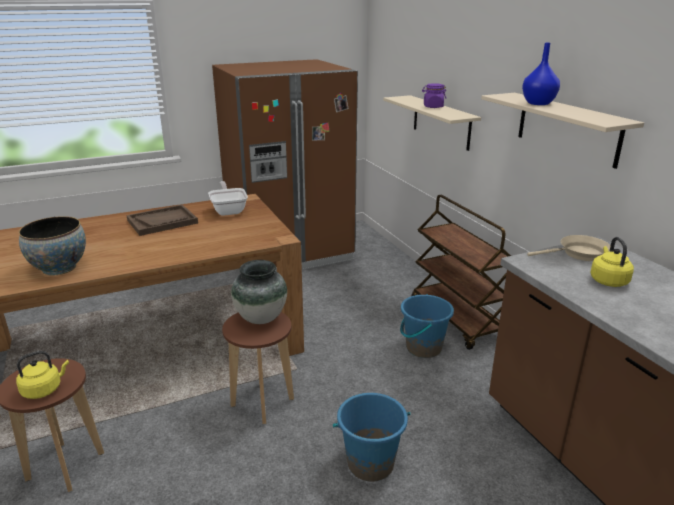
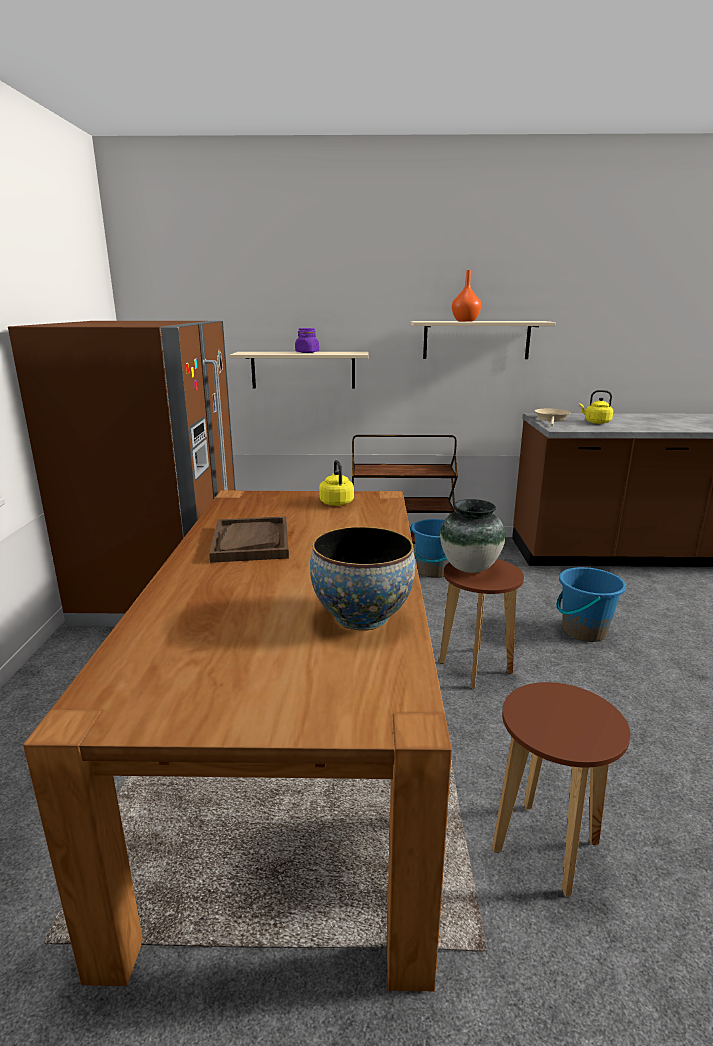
camera: 65 degrees left, 5 degrees down
yellow kettle [16,351,69,399] -> yellow kettle moved to [319,460,354,506]
frying pan [208,181,248,216] -> none
blue vase [522,43,560,105] -> orange vase [452,270,481,322]

